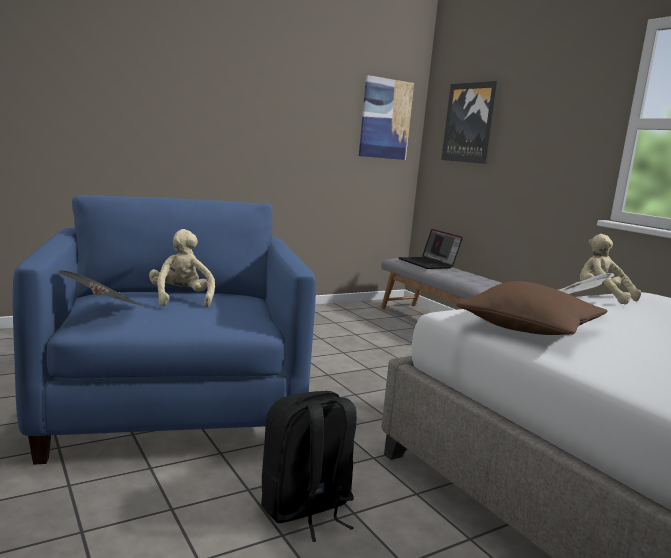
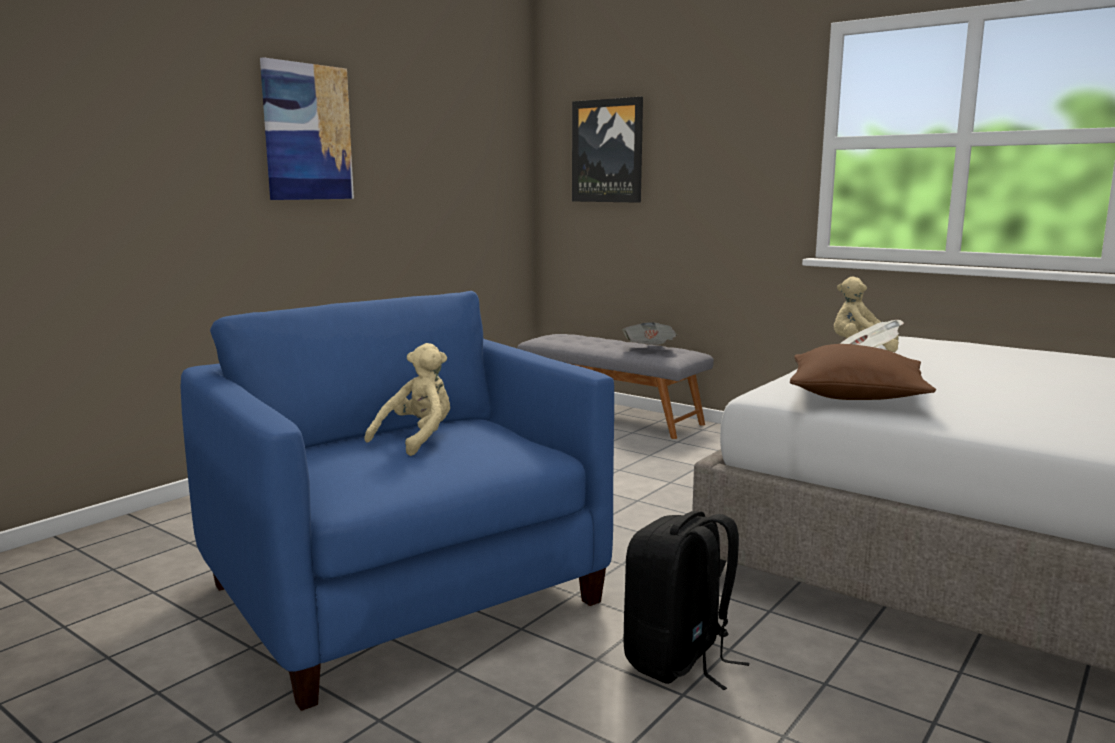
camera: 20 degrees left, 0 degrees up
newspaper [58,270,144,305] -> newspaper moved to [622,322,677,345]
beige plush toy [149,229,215,308] -> beige plush toy turned 75 degrees clockwise [364,343,450,456]
picture [359,75,414,160] -> picture moved to [260,57,354,200]
laptop [398,229,463,269] -> none

